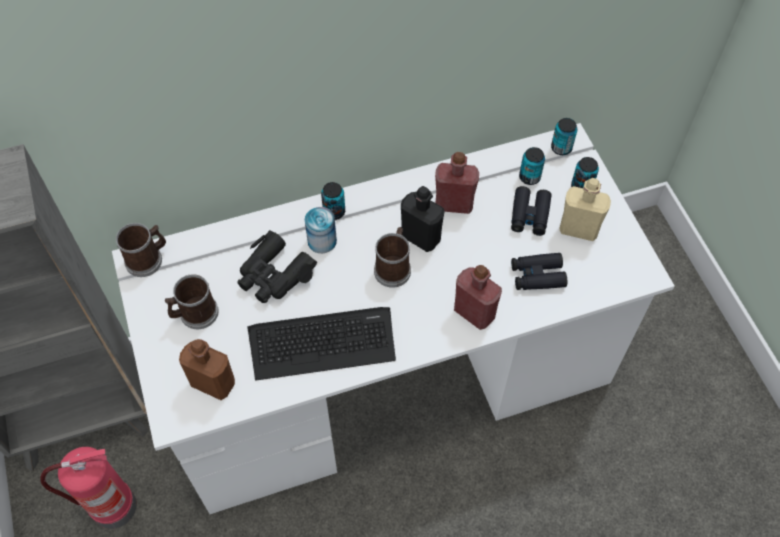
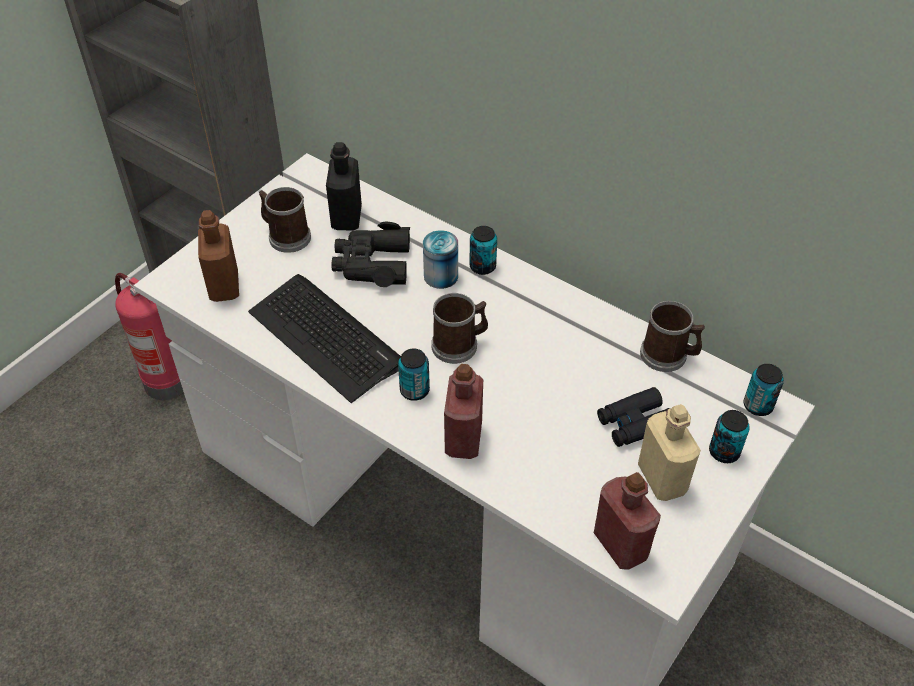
camera: 55 degrees right, 10 degrees down
mug [116,223,166,277] -> mug moved to [640,301,705,372]
black bottle [401,186,445,252] -> black bottle moved to [326,142,362,230]
red bottle [435,152,479,214] -> red bottle moved to [594,472,661,569]
black binoculars [511,253,567,290] -> none
can [519,147,545,185] -> can moved to [398,349,430,401]

